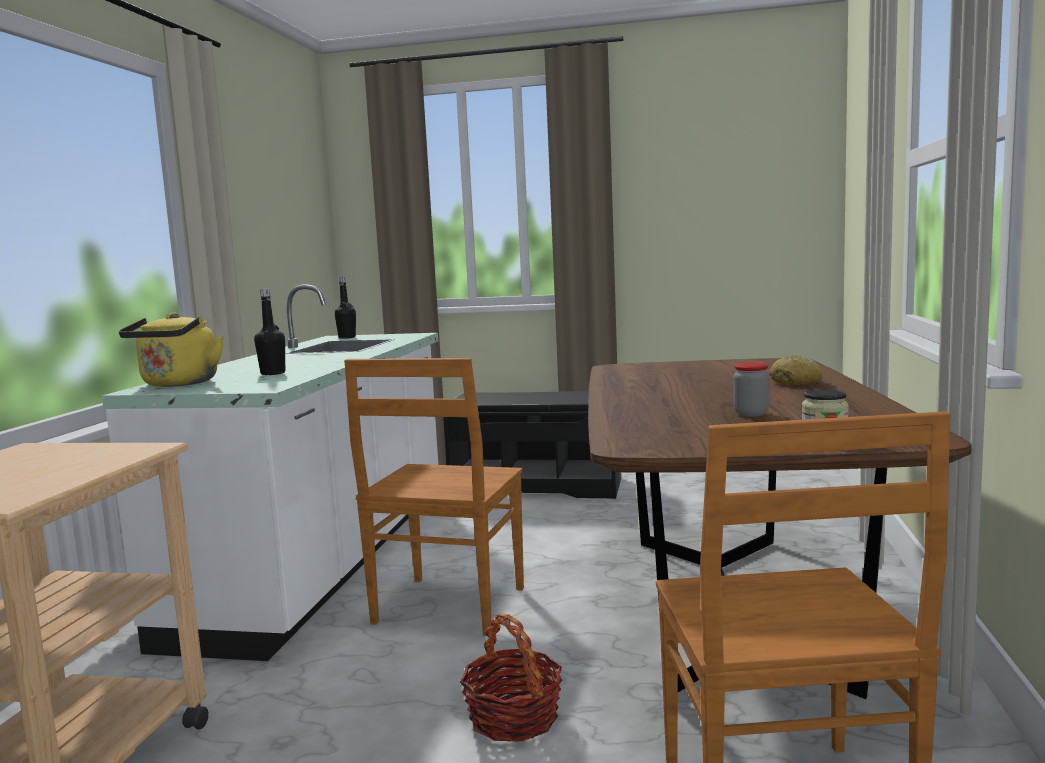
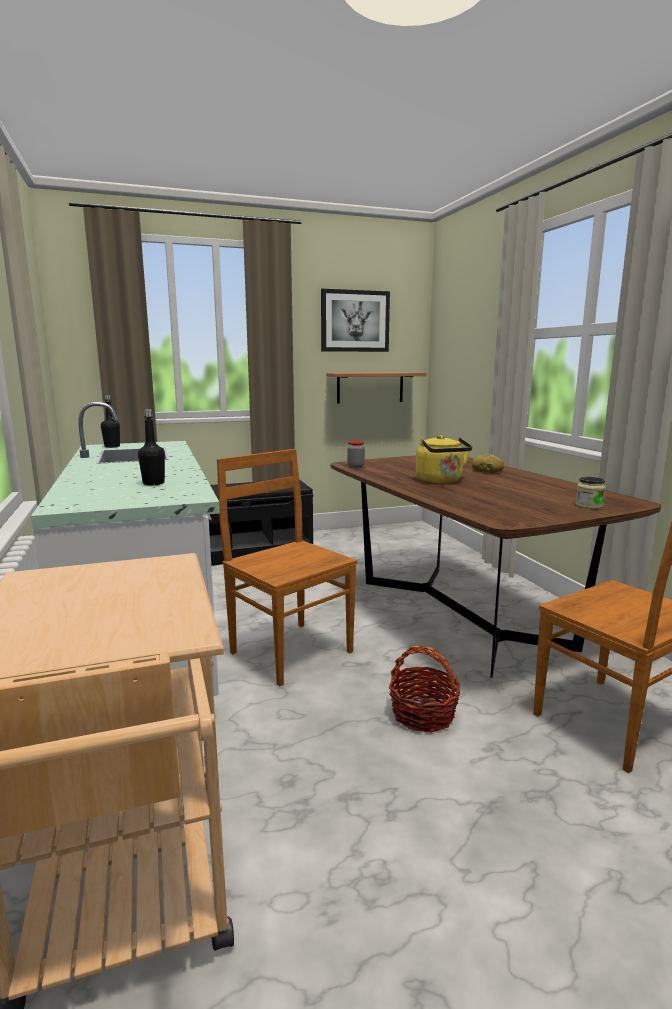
camera: 30 degrees left, 5 degrees up
yellow kettle [119,312,224,387] -> yellow kettle moved to [416,435,472,483]
brown chair [344,358,524,636] -> brown chair turned 150 degrees clockwise [217,449,357,686]
jar [733,362,770,416] -> jar moved to [347,441,365,468]
none -> picture [321,289,390,352]
none -> shelf [326,372,426,404]

